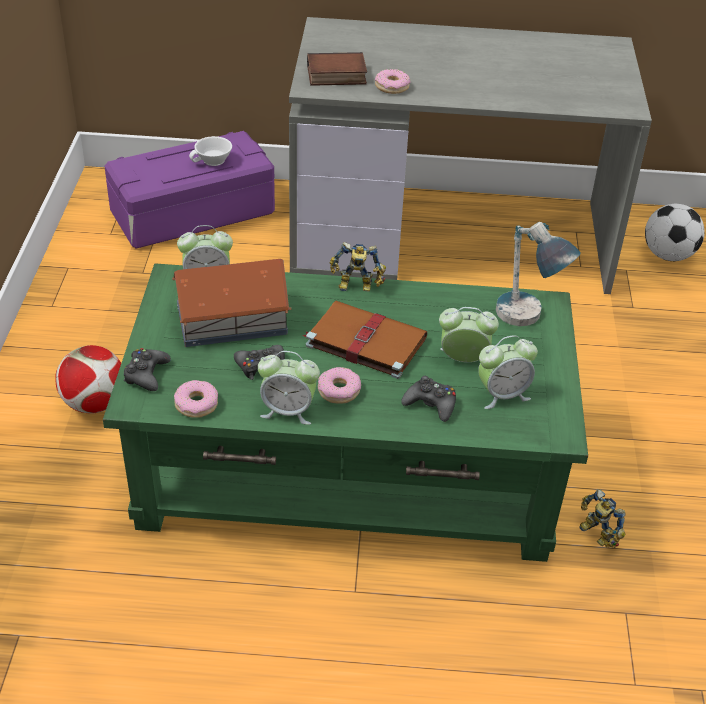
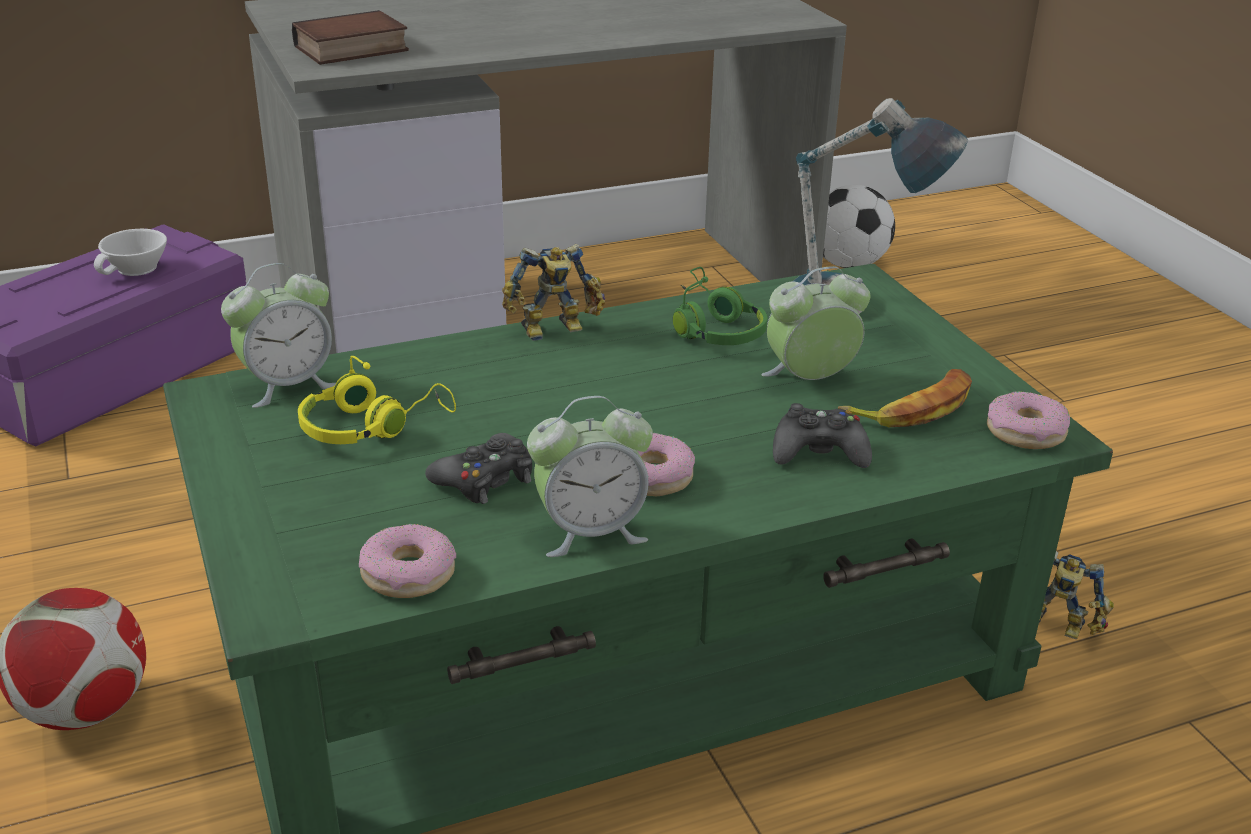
camera: 25 degrees left, 10 degrees down
black game controller [124,348,171,391] -> none
toy house [172,259,291,347] -> yellow headphones [298,356,456,444]
brown book [303,301,427,379] -> none
donut [375,69,410,94] -> donut moved to [987,391,1070,449]
alarm clock [478,335,538,409] -> banana [838,369,972,427]
none -> green headphones [673,267,767,345]

